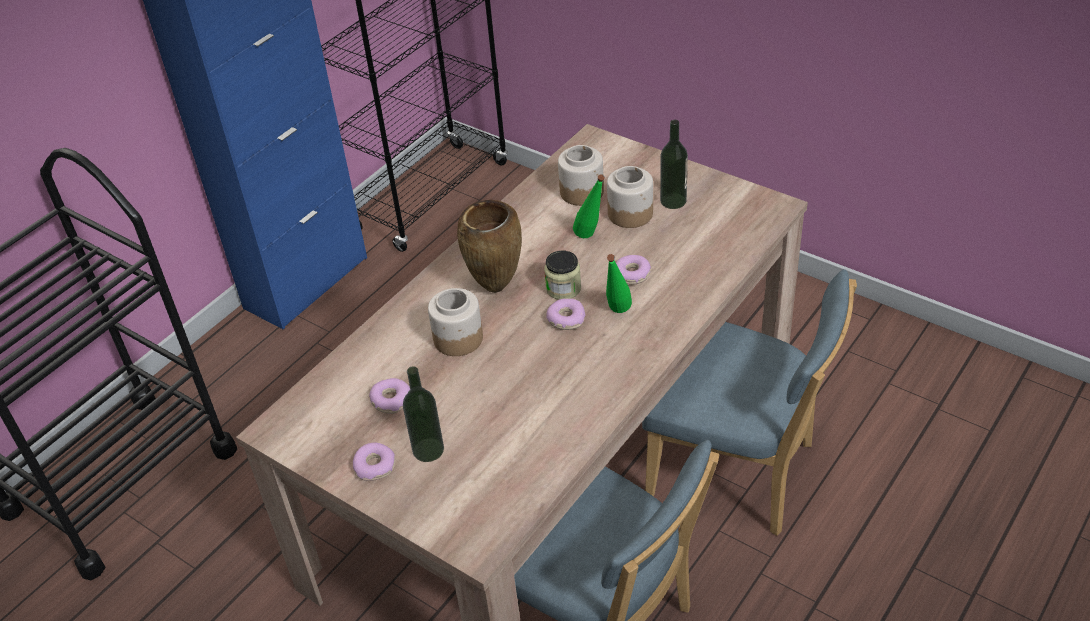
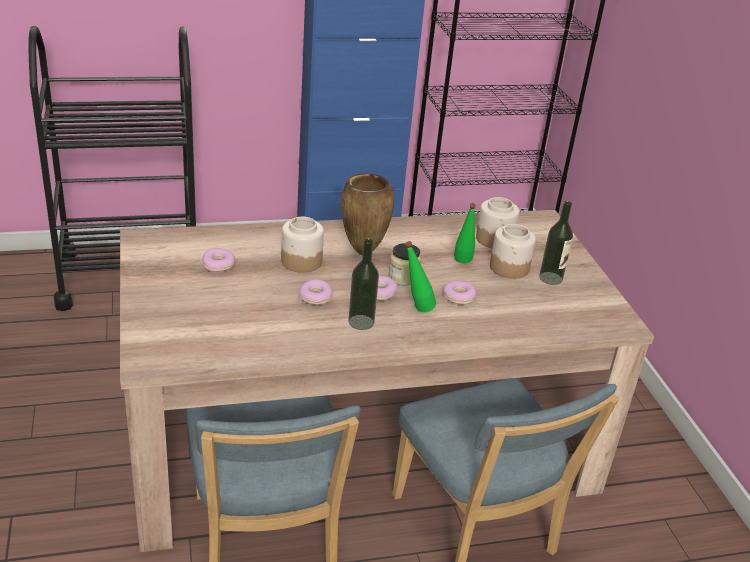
camera: 35 degrees right, 10 degrees down
donut [352,443,395,481] -> donut moved to [298,279,333,305]
bottle [403,366,444,462] -> bottle moved to [348,239,379,330]

